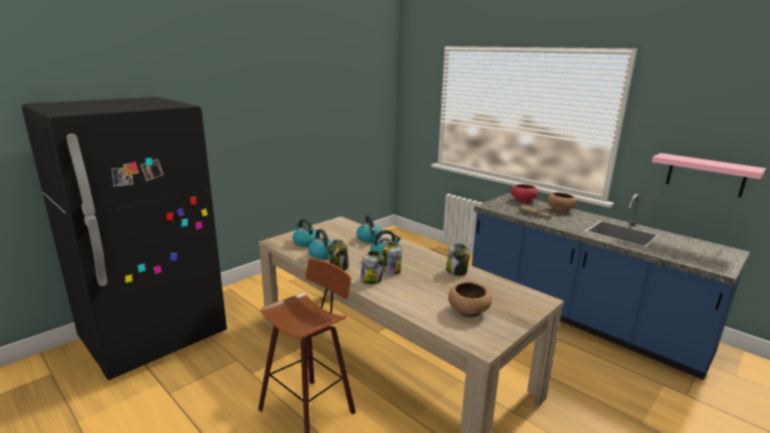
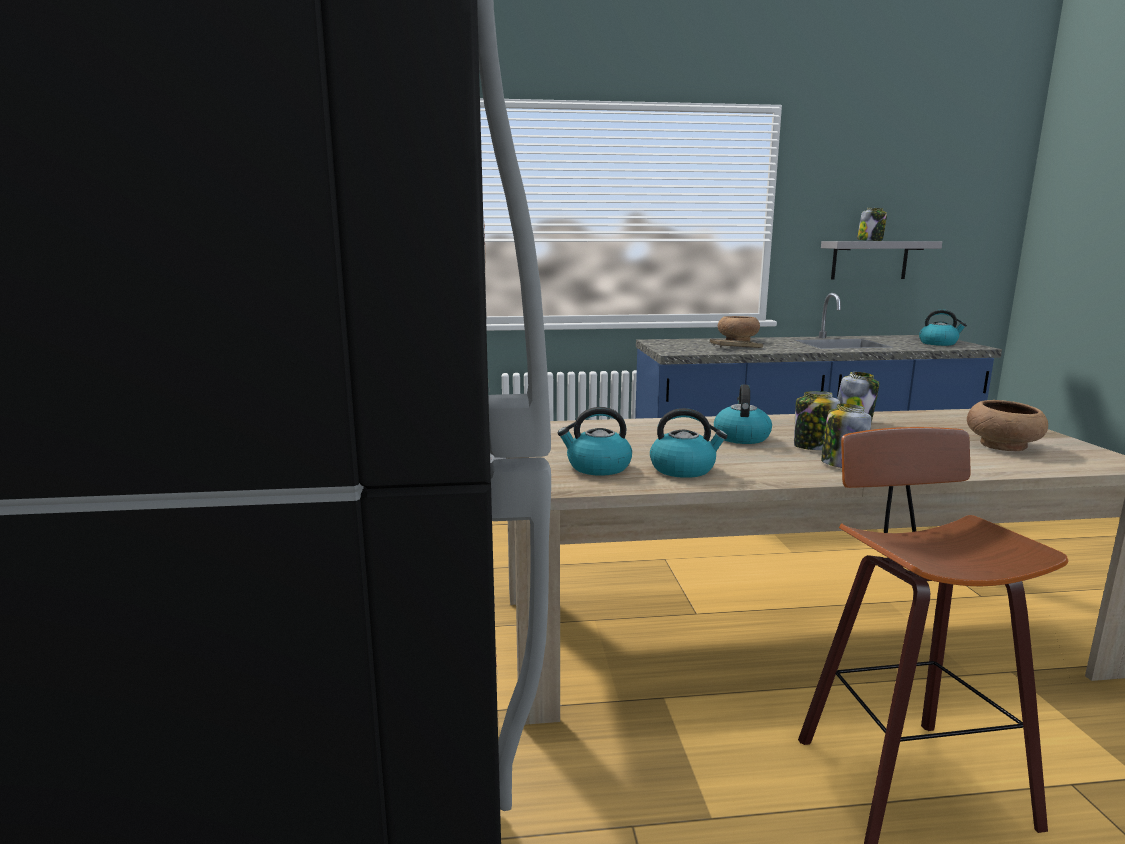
camera: 50 degrees left, 5 degrees down
jar [328,239,349,271] -> jar moved to [857,208,887,241]
kettle [356,215,382,243] -> kettle moved to [919,310,967,346]
red bowl [511,184,538,203] -> none
pink shelf [652,153,766,197] -> grey shelf [821,241,942,280]

